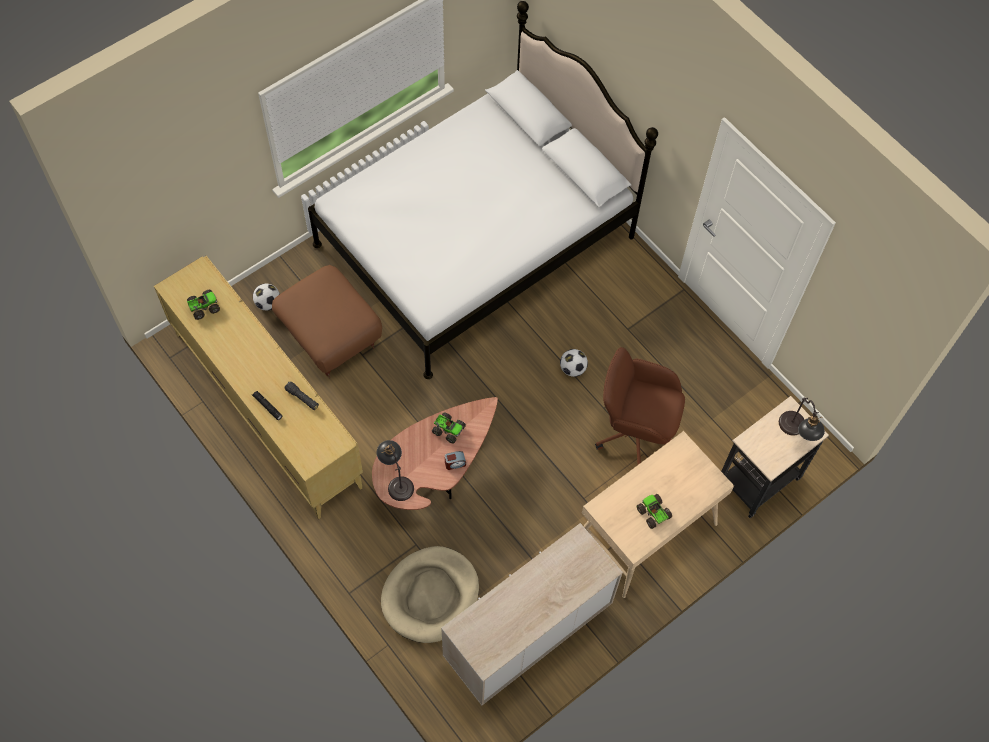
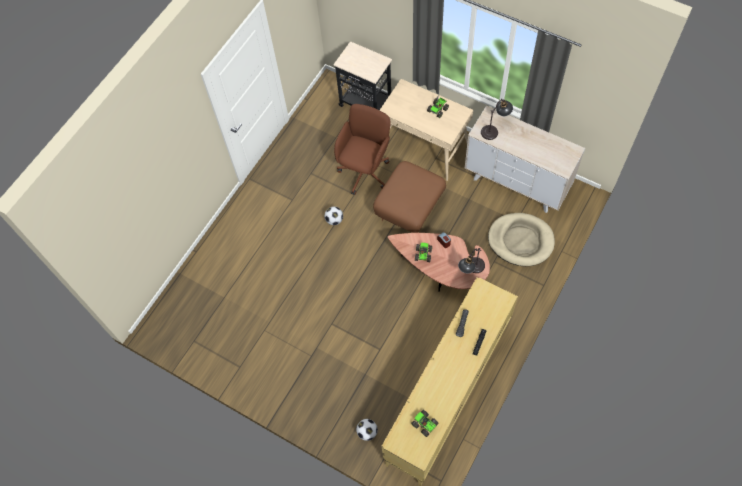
camera: 105 degrees left, 0 degrees up
brown ottoman [272,265,382,378] -> brown ottoman moved to [373,161,446,233]
white bed [308,1,658,379] -> none
brown office chair [595,347,685,465] -> brown office chair turned 150 degrees counterclockwise [334,104,391,195]
grey table lamp [779,397,825,441] -> grey table lamp moved to [481,99,513,140]

